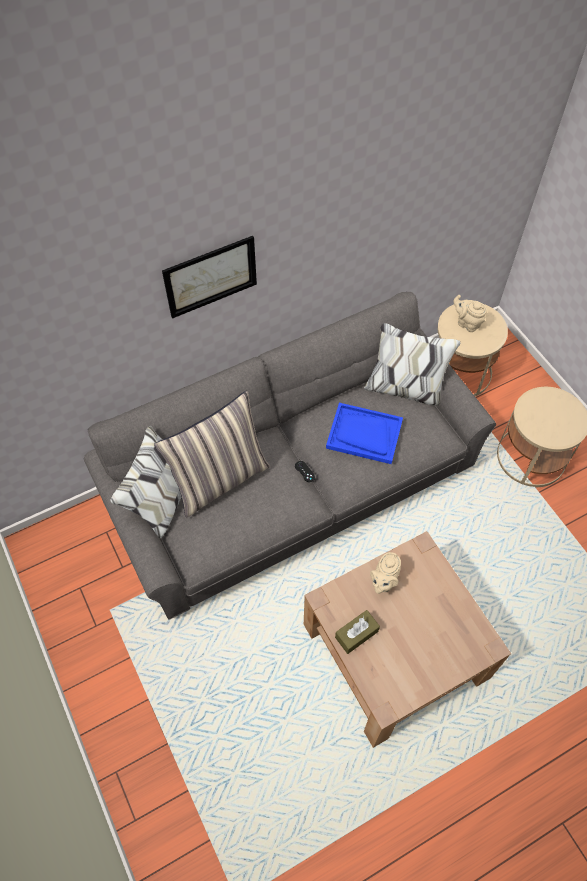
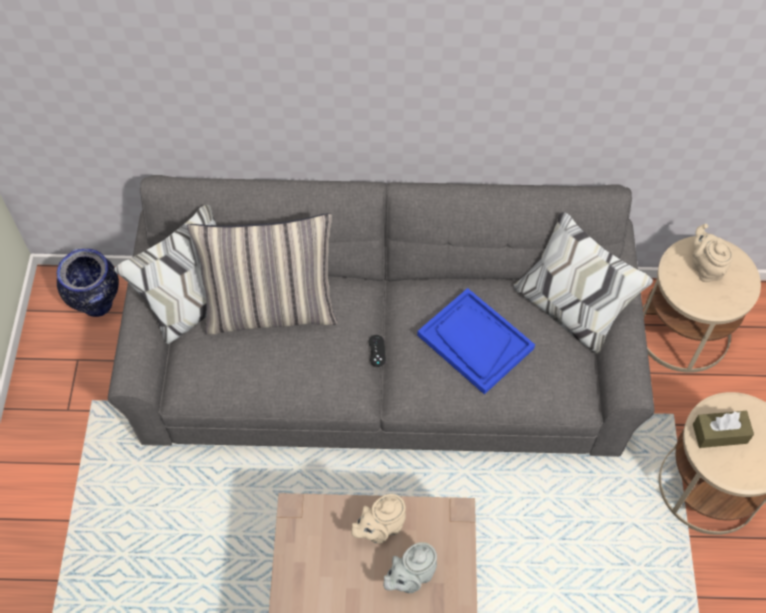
camera: 30 degrees right, 0 degrees up
picture [162,236,257,319] -> none
brown tissue box [335,610,380,654] -> brown tissue box moved to [693,411,754,448]
none -> vase [57,249,119,317]
none -> grey teapot [383,542,437,593]

